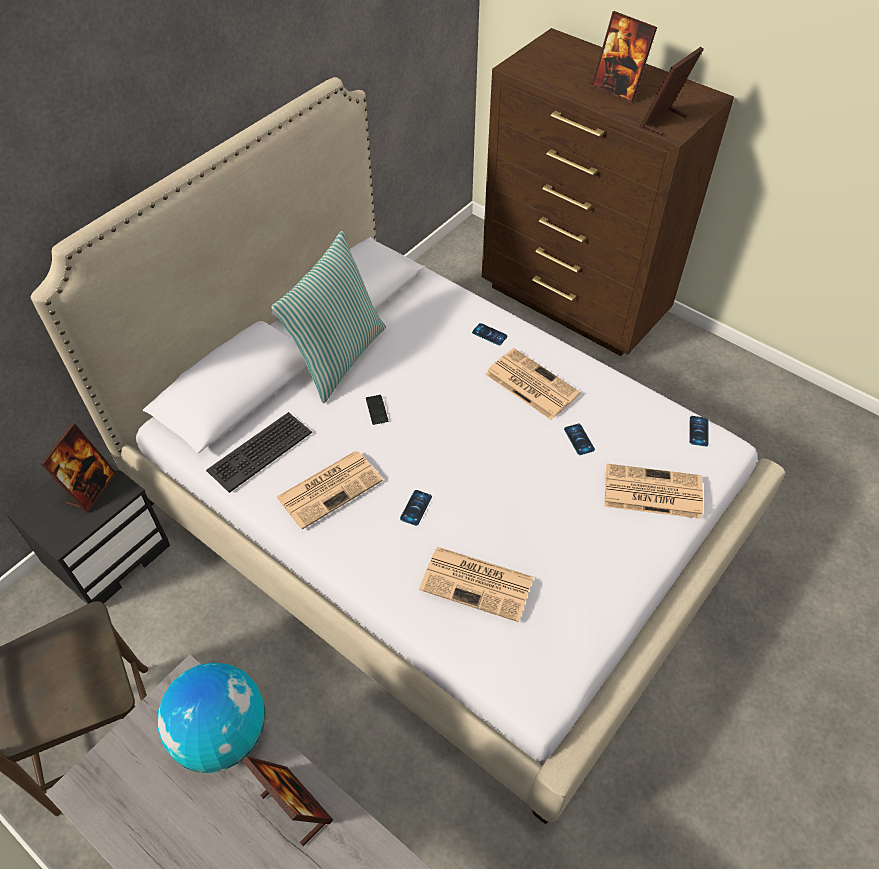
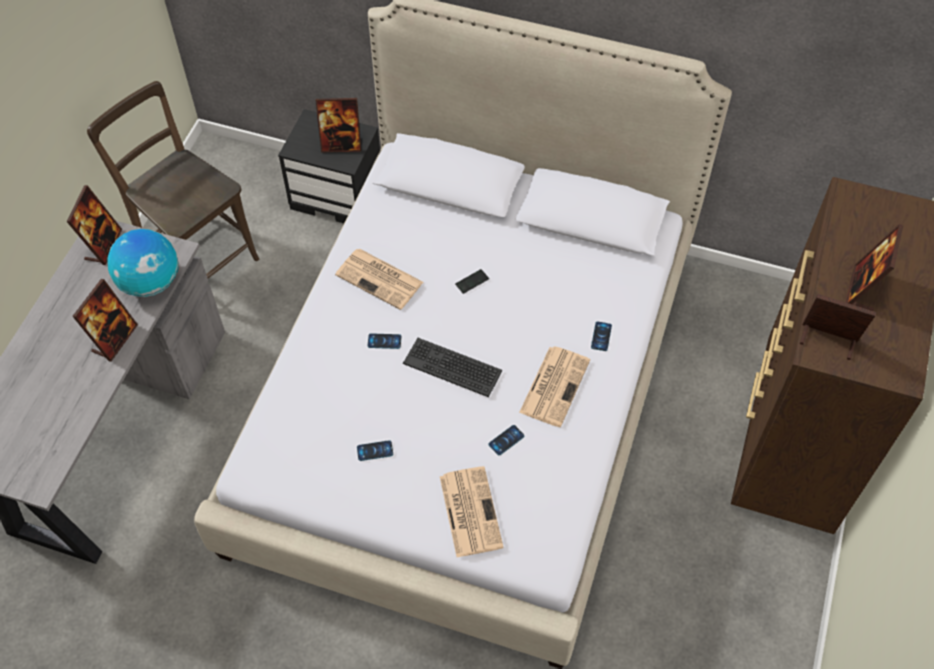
camera: 70 degrees right, 5 degrees up
keyboard [206,412,312,493] -> keyboard moved to [403,338,502,397]
pillow [271,231,386,403] -> none
newspaper [419,547,534,622] -> none
phone [689,416,709,446] -> phone moved to [357,440,393,461]
none -> picture frame [66,185,122,265]

